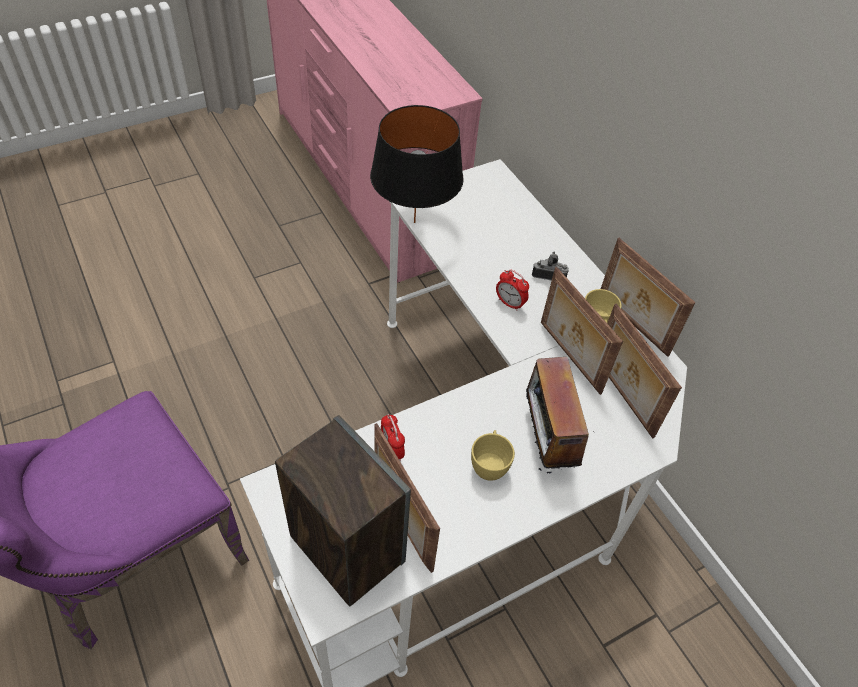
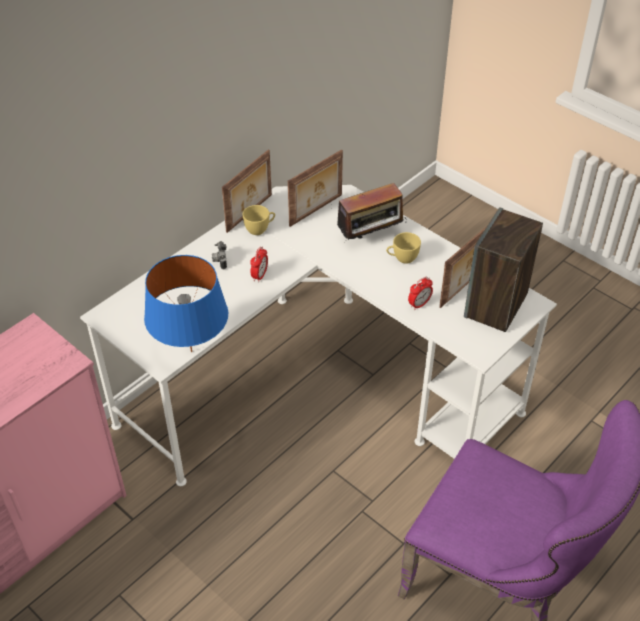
camera: 105 degrees left, 5 degrees down
black table lamp [370,105,464,223] -> blue table lamp [144,255,228,352]
picture frame [541,267,623,395] -> none

